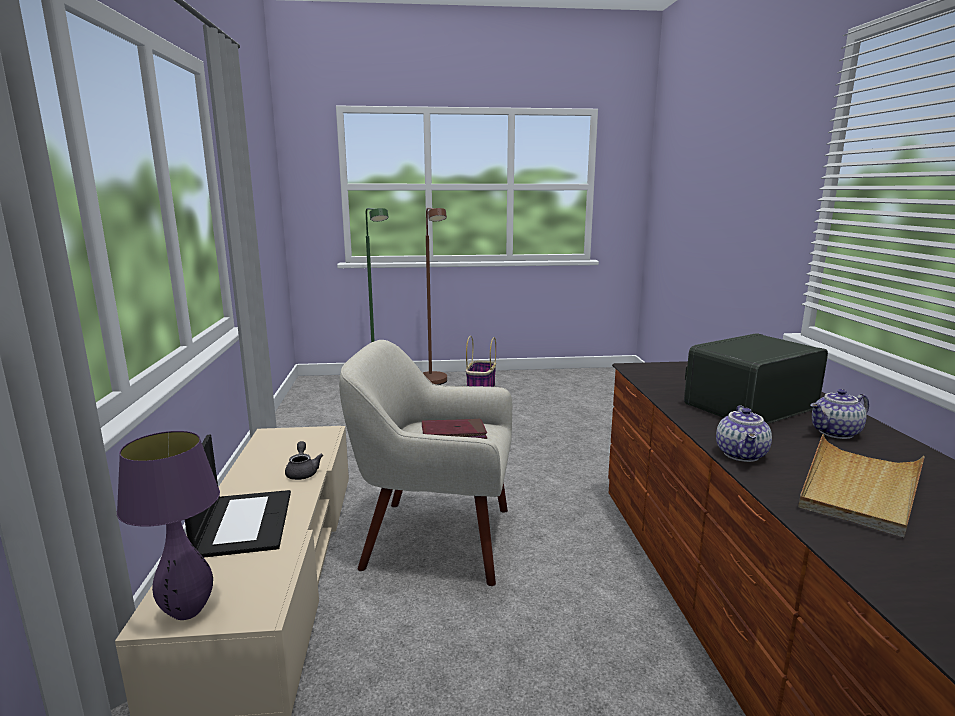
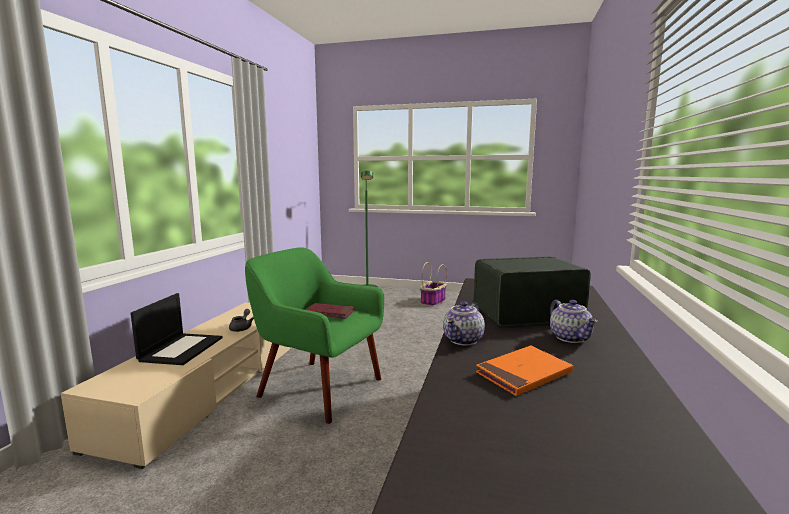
camera: 20 degrees right, 5 degrees down
purple table lamp [117,431,220,620] -> none
beige armchair [339,340,513,586] -> green armchair [245,247,384,424]
brown floor lamp [423,208,447,385] -> none
beige tray [799,434,925,537] -> orange book [476,346,573,396]
teapot [810,389,869,439] -> teapot turned 105 degrees counterclockwise [550,300,598,343]

